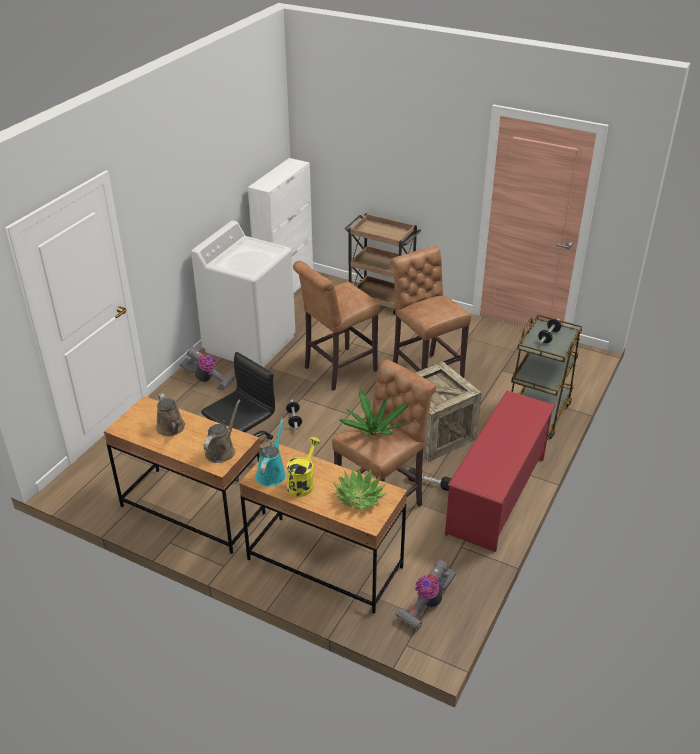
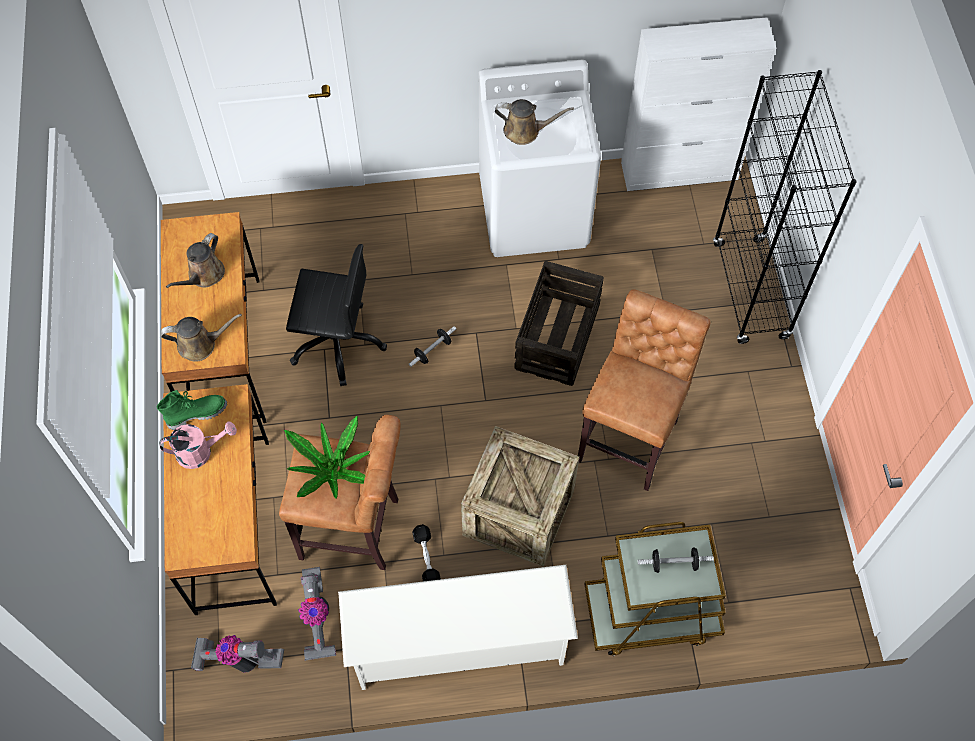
camera: 55 degrees right, 25 degrees up
vacuum cleaner [179,347,235,391] -> vacuum cleaner moved to [298,567,336,661]
turquoise watering can [255,418,286,487] -> green boot [157,390,227,430]
yellow watering can [287,437,320,497] -> pink watering can [159,422,237,469]
brown stool [293,261,380,391] -> crate [514,261,604,386]
potted plant [333,468,387,509] -> none
brown cart [345,213,421,315] -> black bookcase [713,70,857,344]
red shoe rack [445,391,556,552] -> white shoe rack [338,565,578,690]
none -> brown watering can [495,99,574,145]

